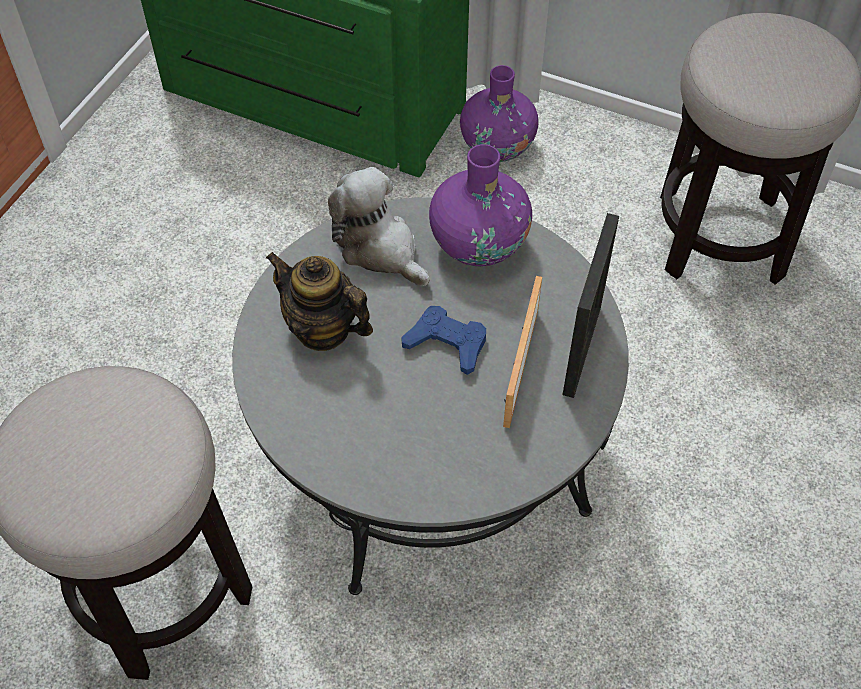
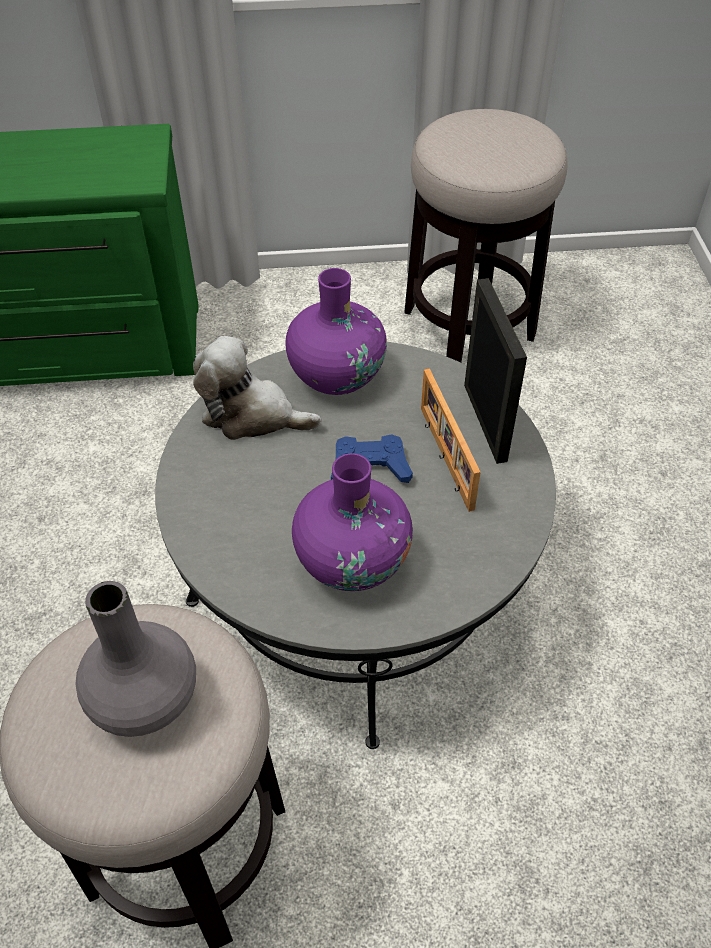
camera: 30 degrees left, 5 degrees down
teapot [266,252,373,351] -> none
purple vase [460,65,539,162] -> purple vase moved to [292,453,413,591]
none -> grey vase [75,581,196,737]

